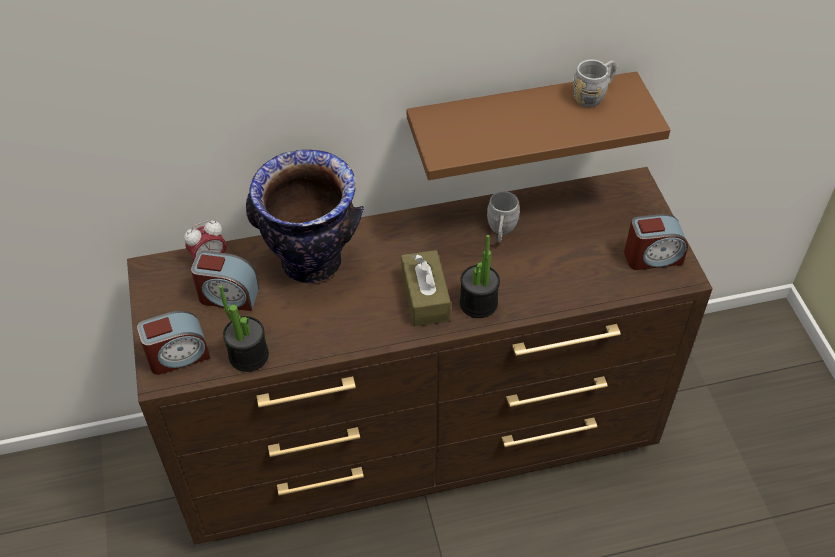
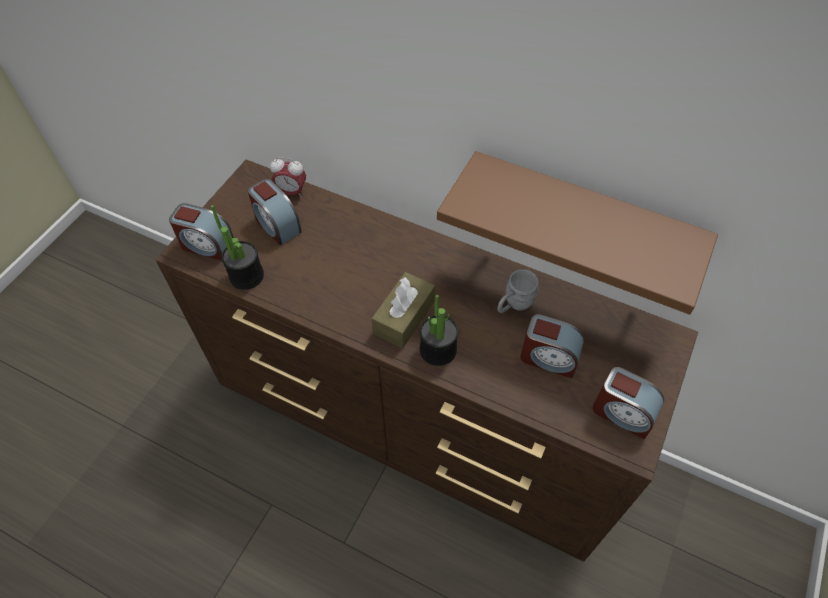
camera: 40 degrees right, 5 degrees up
vase [246,150,364,283] -> none
grey mug [573,60,616,107] -> none
none -> alarm clock [520,314,584,378]

